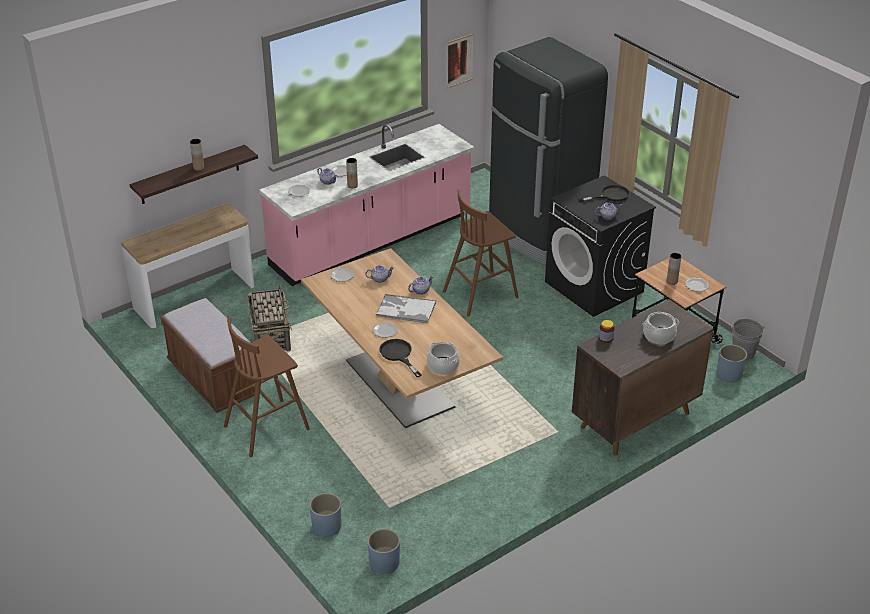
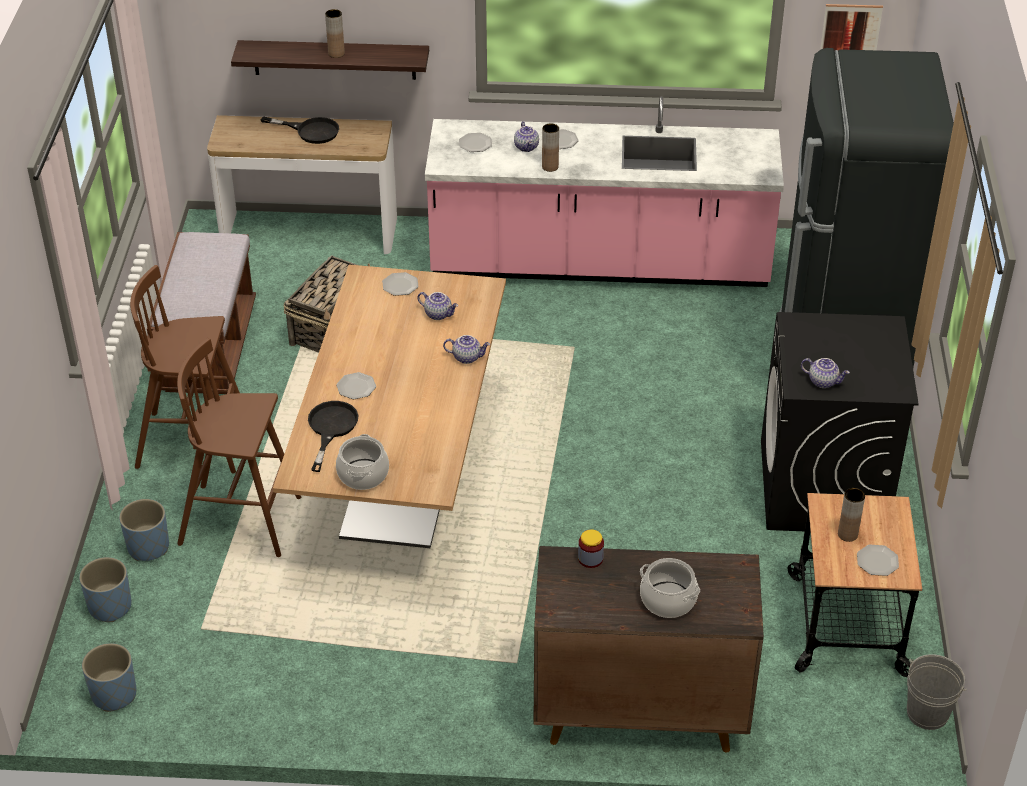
camera: 40 degrees right, 5 degrees up
tray [376,294,436,323] -> none
brown stool [443,189,518,317] -> brown stool moved to [177,338,301,557]
black frying pan [577,185,630,203] -> black frying pan moved to [261,116,339,144]
blue planter [717,345,747,383] -> blue planter moved to [119,499,169,561]

